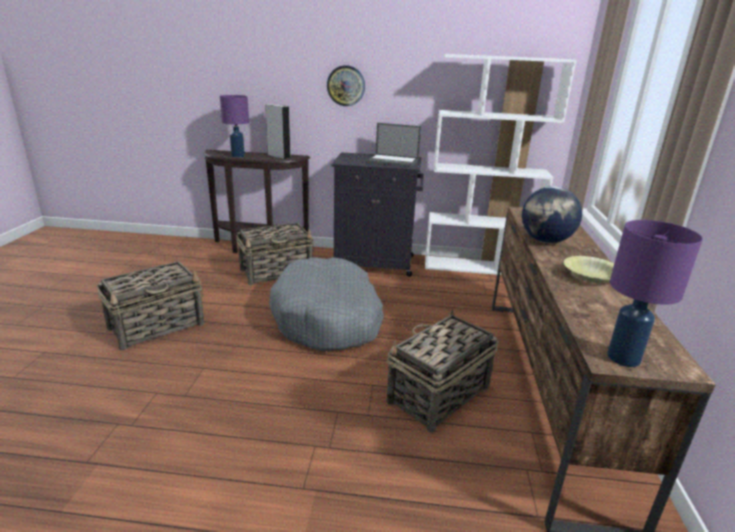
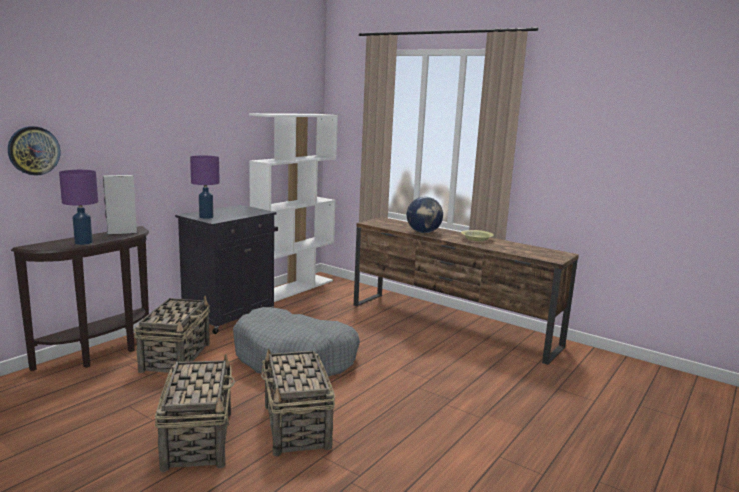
camera: 60 degrees left, 10 degrees down
wall clock [327,65,365,106] -> wall clock moved to [8,126,61,176]
laptop [366,123,421,167] -> none
basket [387,309,499,433] -> basket moved to [261,349,335,456]
purple table lamp [607,220,703,367] -> purple table lamp moved to [190,156,220,219]

